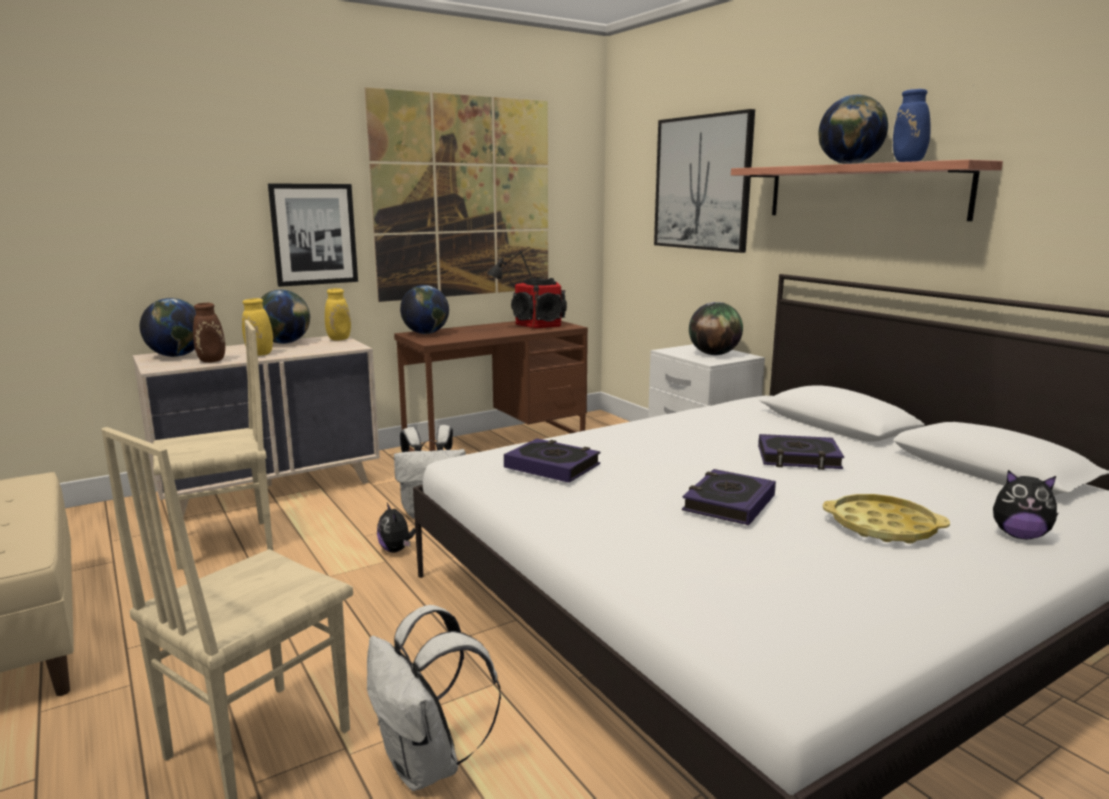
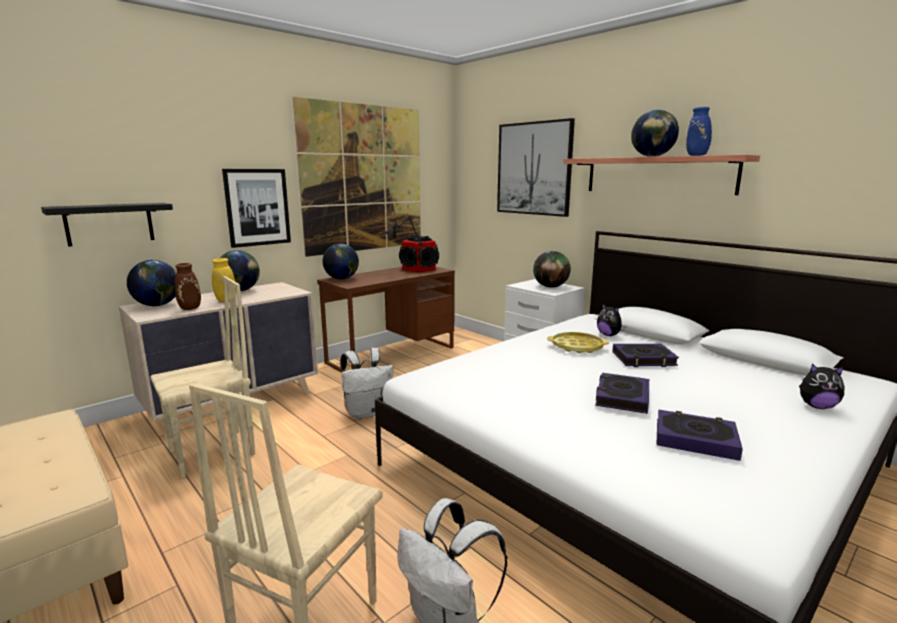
camera: 10 degrees left, 0 degrees up
yellow vase [325,288,351,341] -> none
plush toy [377,503,415,553] -> plush toy moved to [597,303,626,336]
book [504,439,600,483] -> book moved to [657,410,743,461]
yellow tray [823,494,950,543] -> yellow tray moved to [547,332,609,353]
none -> black shelf [41,203,173,247]

